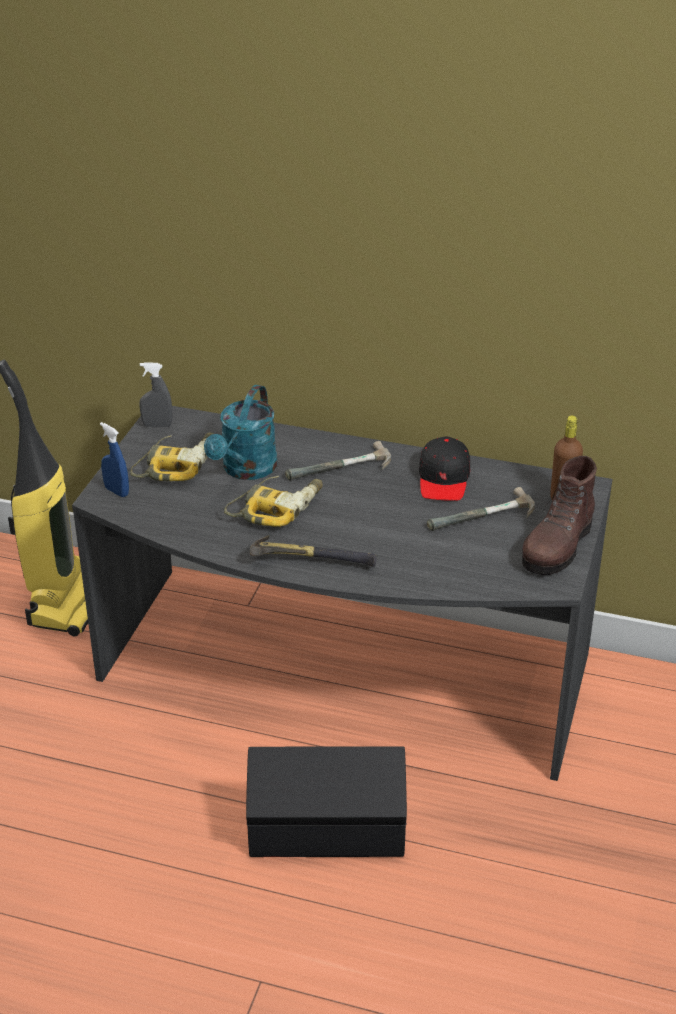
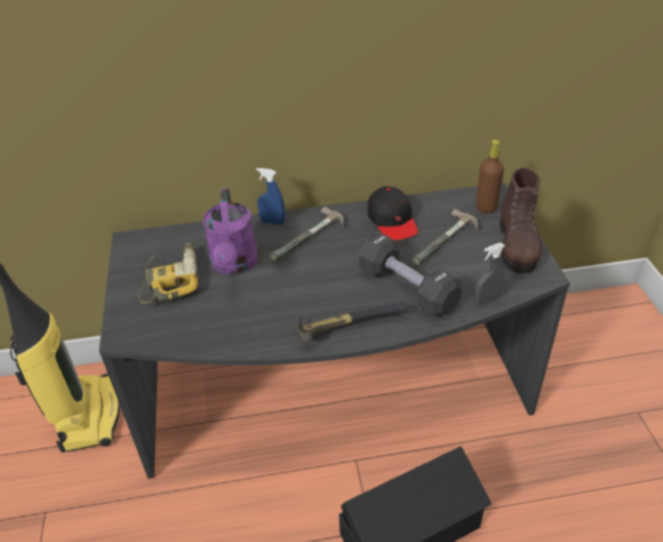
camera: 25 degrees left, 5 degrees up
blue spray bottle [100,422,129,497] -> blue spray bottle moved to [256,168,285,225]
grey spray bottle [139,362,172,427] -> grey spray bottle moved to [474,243,505,306]
turquoise watering can [204,385,277,480] -> purple watering can [203,189,258,275]
power drill [224,476,323,527] -> none
none -> black dumbbell [359,232,461,317]

